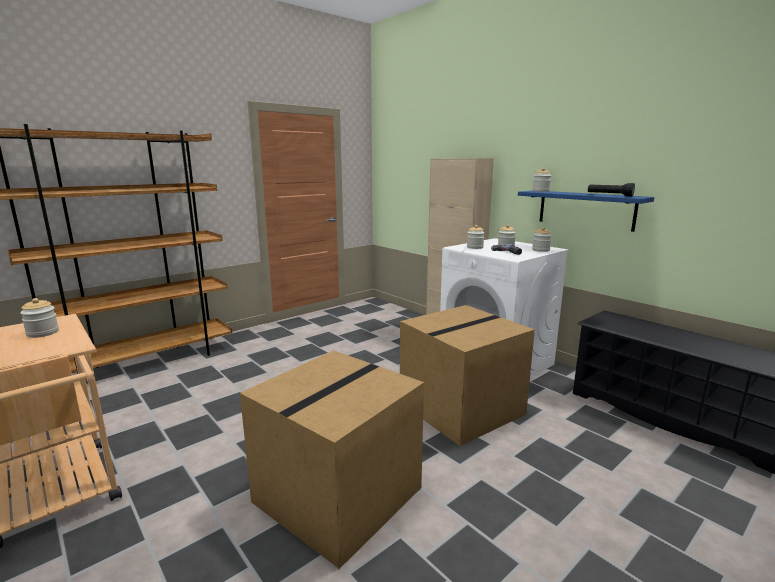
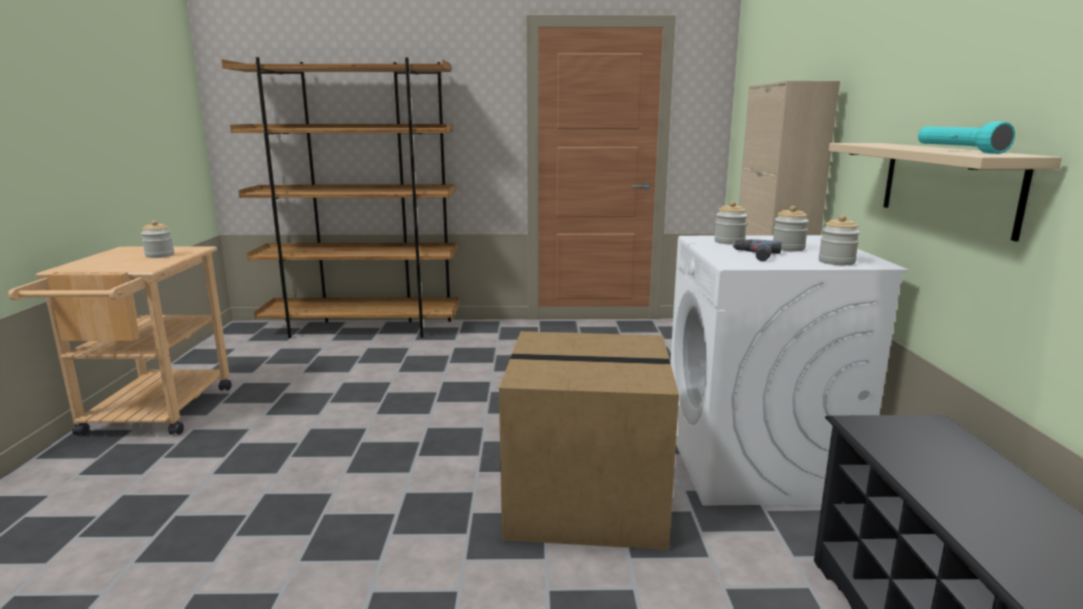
camera: 40 degrees right, 0 degrees up
cardboard box [240,350,424,569] -> none
blue shelf [518,190,654,232] -> beige shelf [828,143,1062,242]
jar [533,168,551,192] -> none
black flashlight [588,183,635,196] -> turquoise flashlight [918,122,1015,154]

